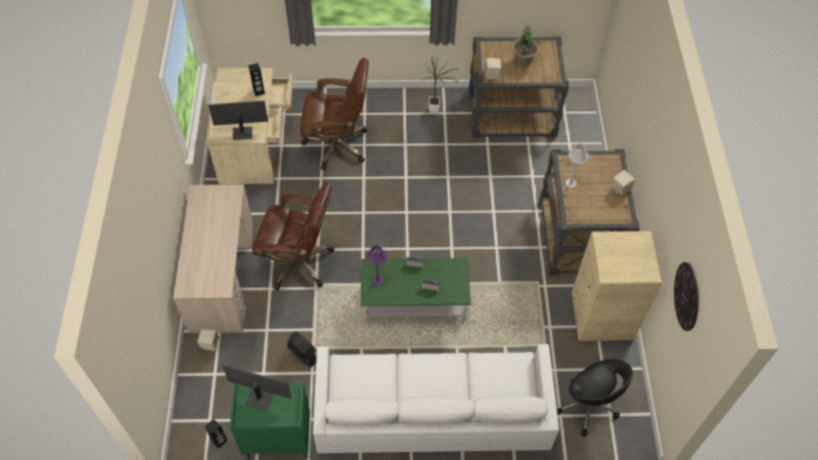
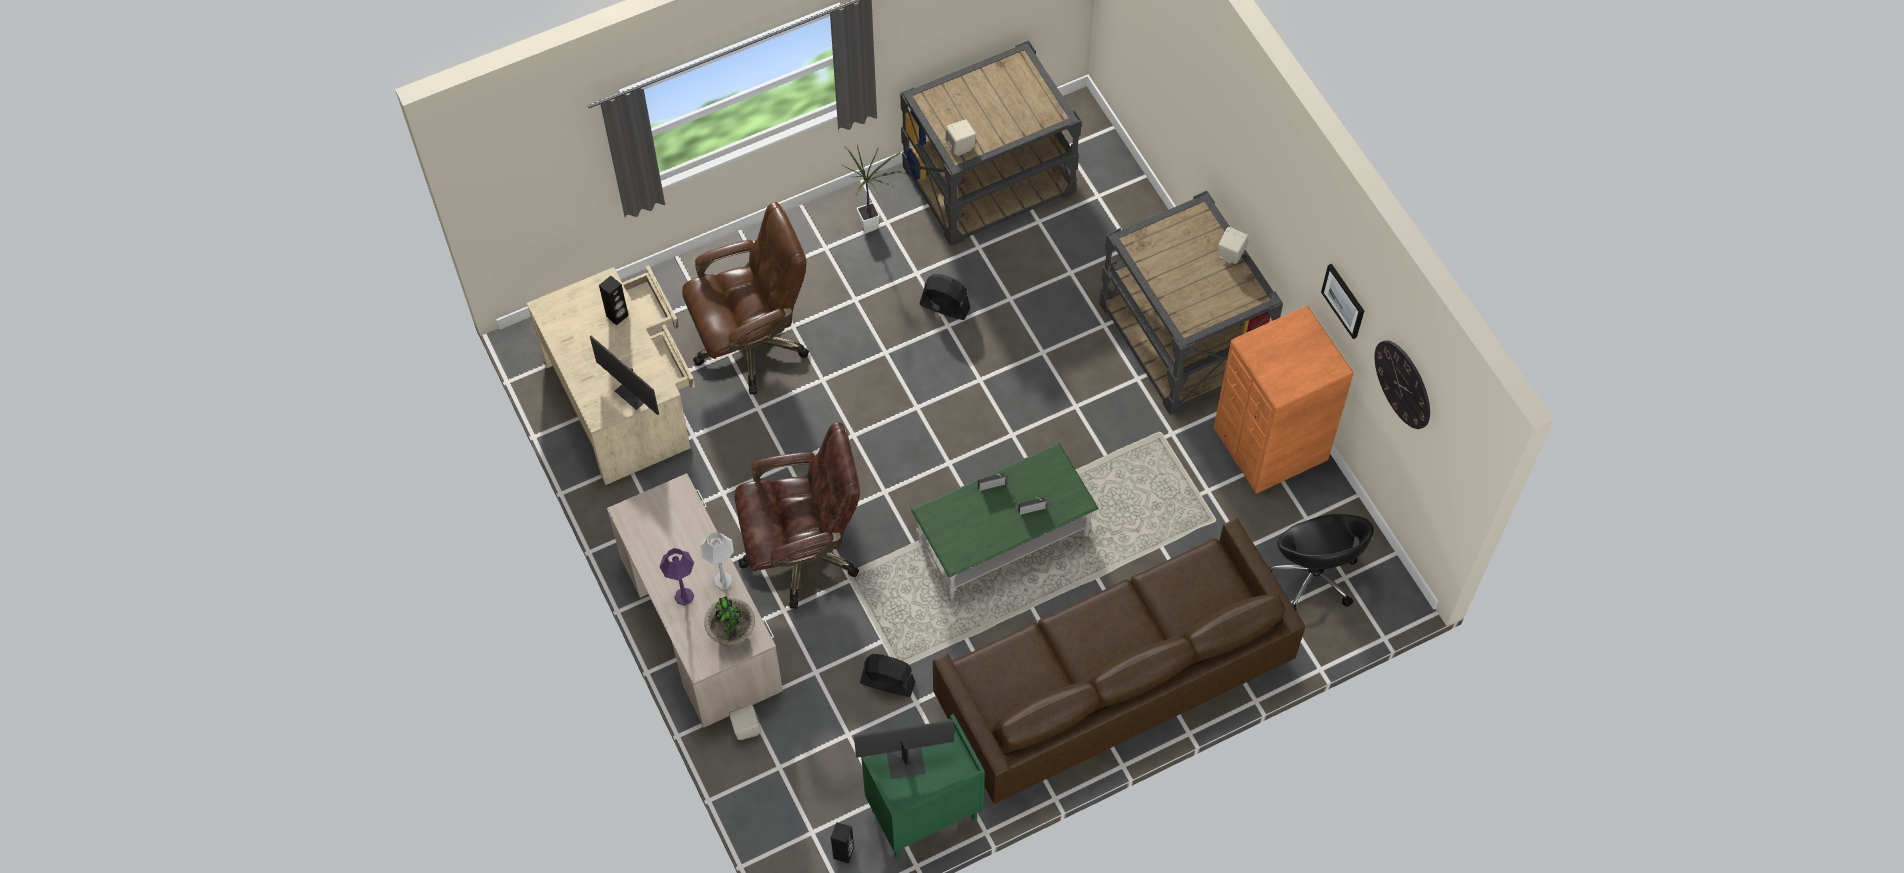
camera: 25 degrees left, 5 degrees up
monitor [208,101,268,140] -> monitor turned 105 degrees counterclockwise [590,336,659,415]
white sofa [313,344,559,453] -> brown sofa [933,518,1306,804]
purple table lamp [366,245,387,286] -> purple table lamp moved to [659,548,694,605]
potted plant [511,27,540,67] -> potted plant moved to [704,596,755,648]
black office chair [557,359,633,436] -> black office chair turned 45 degrees clockwise [1269,514,1374,610]
grey table lamp [565,143,589,188] -> grey table lamp moved to [700,532,734,590]
beige dresser [572,231,662,341] -> orange dresser [1214,306,1354,493]
none -> black fan [920,274,970,320]
none -> picture [1321,264,1364,339]

